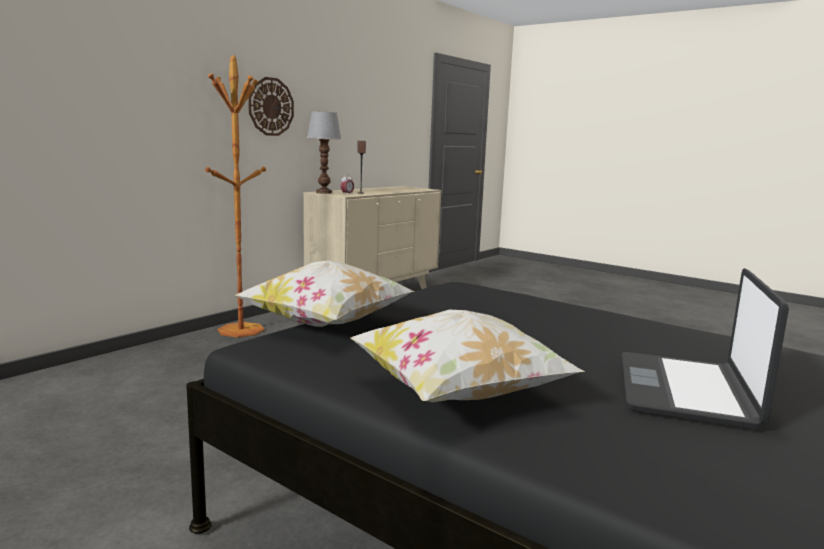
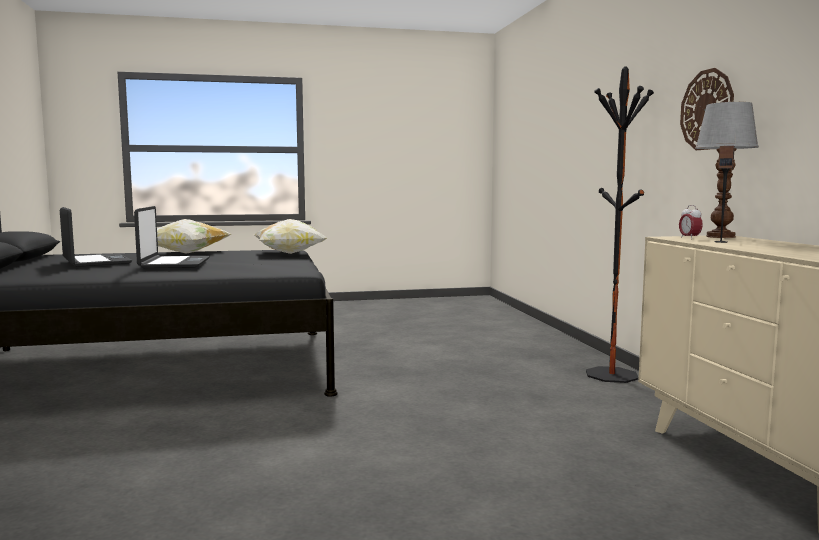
camera: 130 degrees right, 5 degrees down
orange clothes rack [205,55,266,338] -> black clothes rack [586,66,654,383]
none -> laptop [134,206,210,269]

